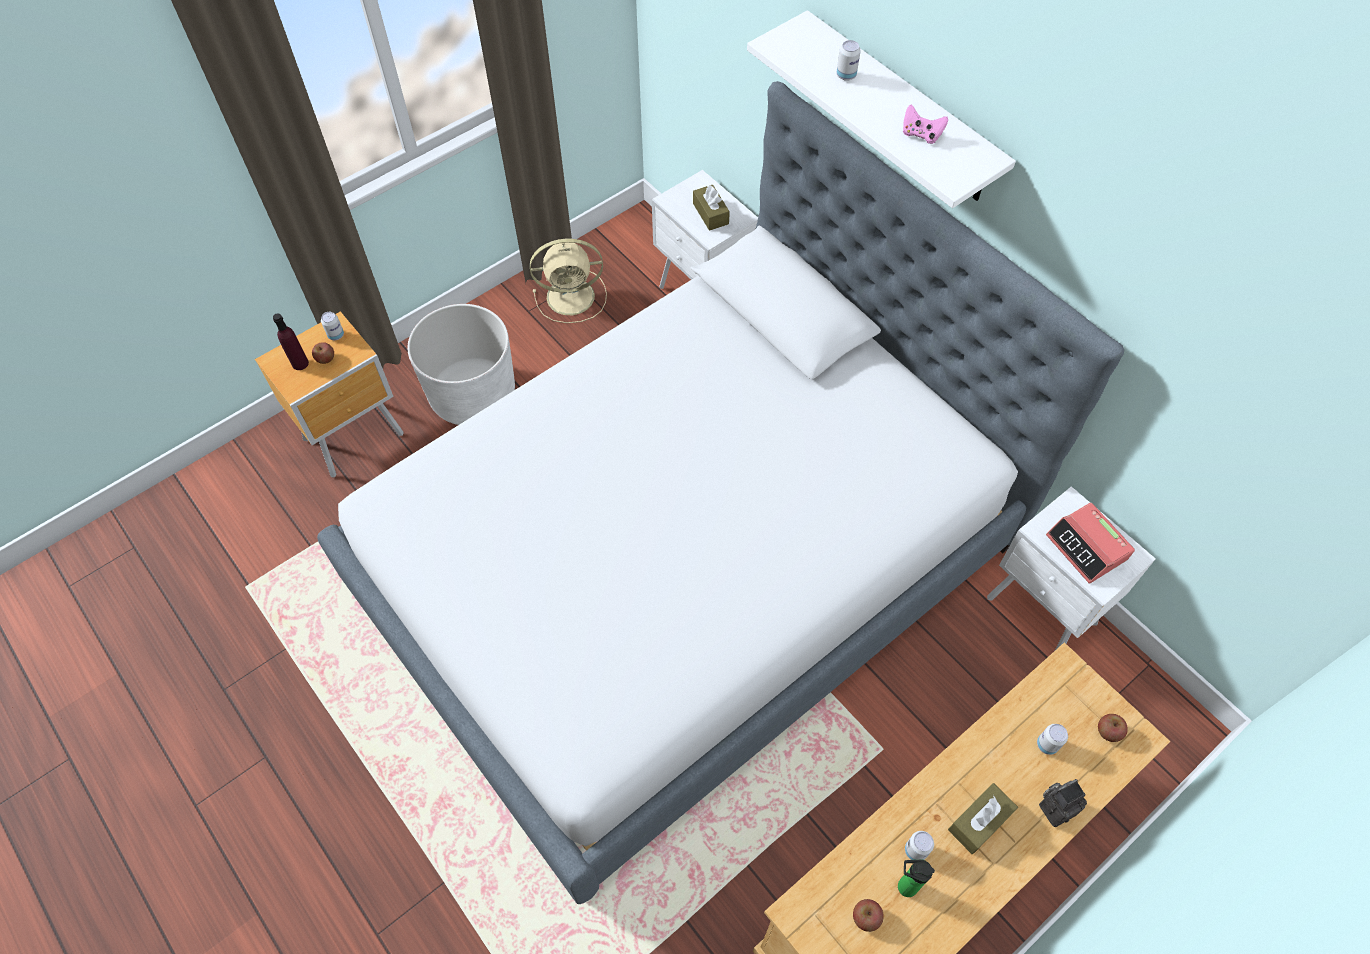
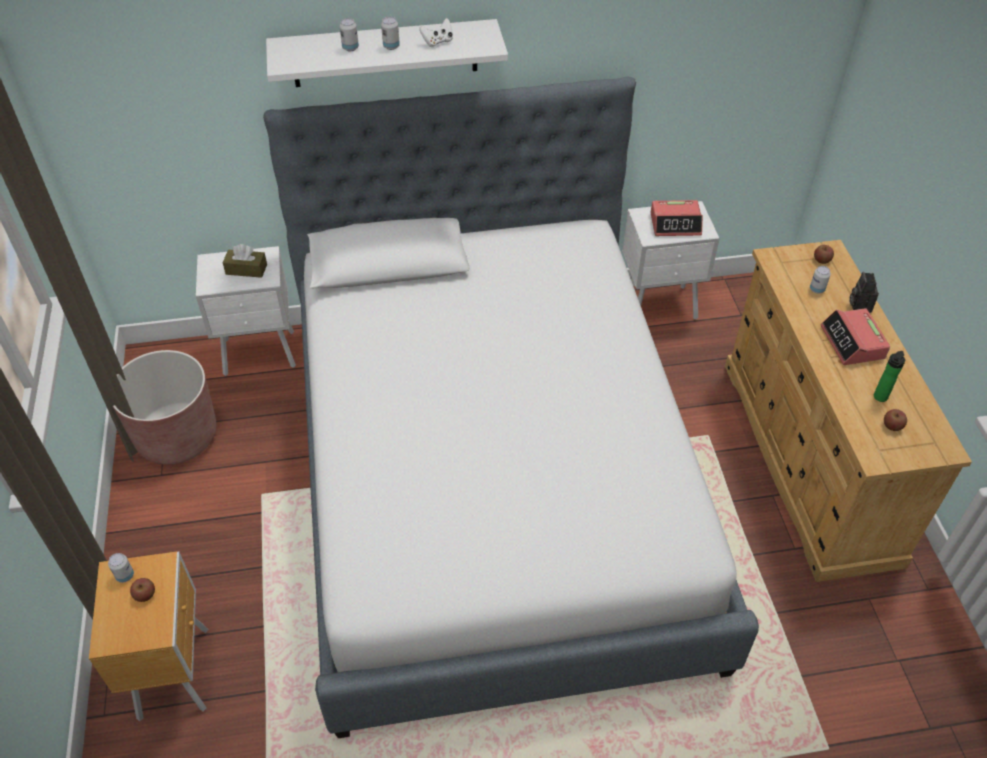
camera: 60 degrees left, 10 degrees down
purple bottle [273,313,309,370] -> none
white planter [408,304,515,425] -> none
beige fan [530,239,607,323] -> brown planter [113,350,216,464]
pink game controller [903,105,948,144] -> white game controller [419,18,453,47]
can [905,831,934,860] -> can moved to [381,17,400,50]
brown tissue box [948,783,1018,854] -> alarm clock [821,308,890,365]

